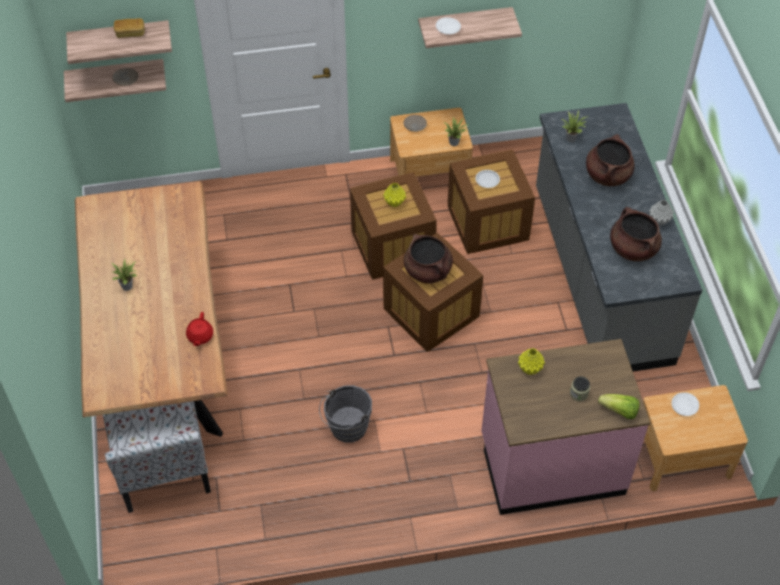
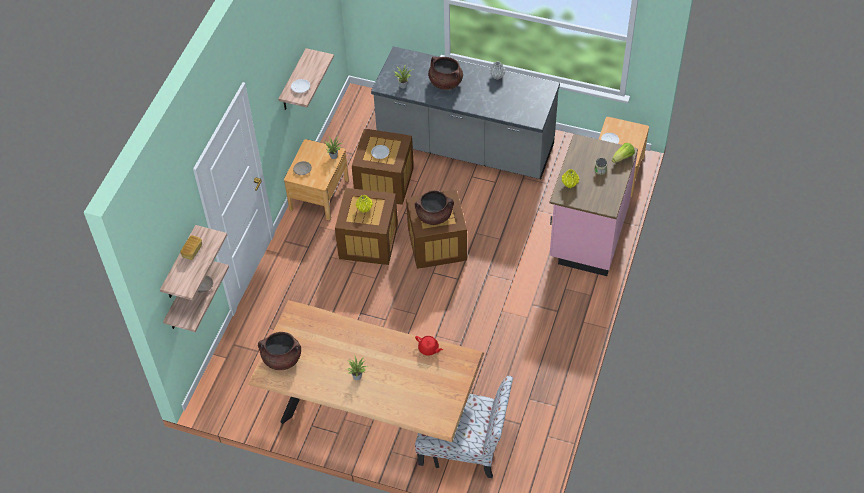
camera: 60 degrees left, 0 degrees up
grey bucket [319,385,372,443] -> none
brown cooking pot [610,207,662,261] -> brown cooking pot moved to [258,332,301,370]

